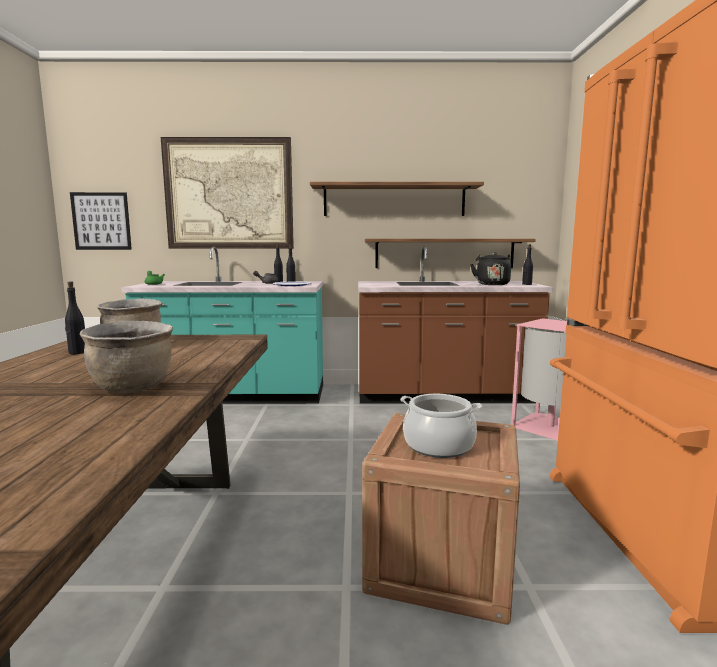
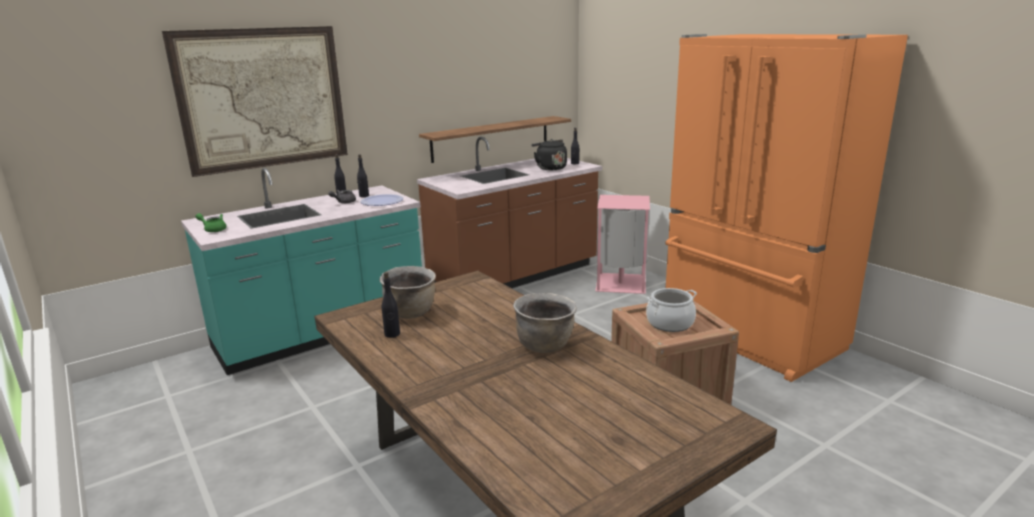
camera: 35 degrees left, 10 degrees up
picture [70,192,132,250] -> none
shelf [310,182,484,216] -> none

